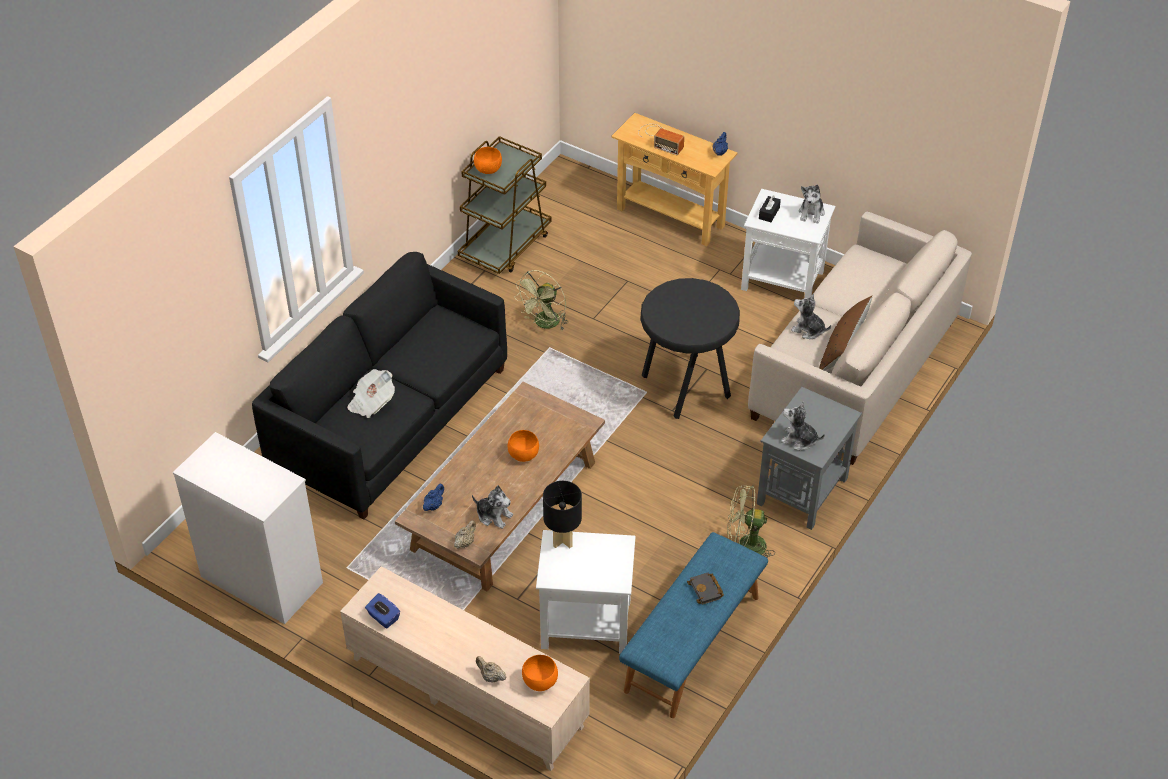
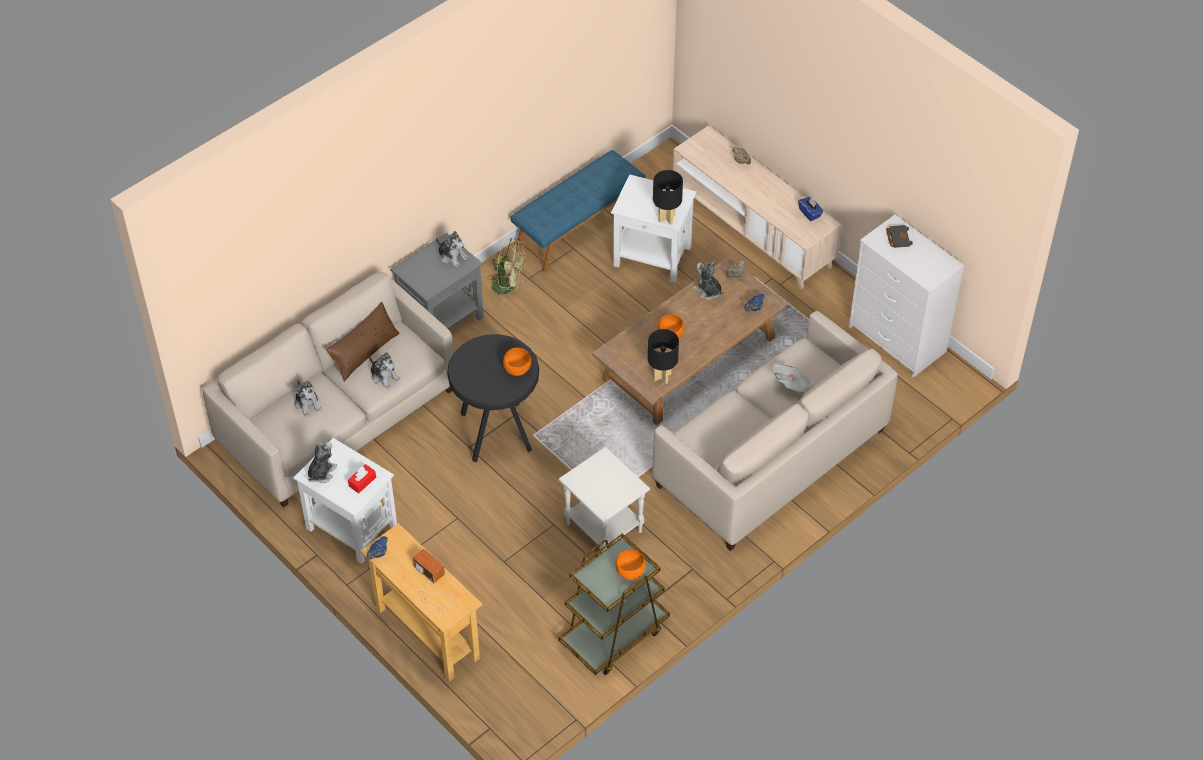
camera: 165 degrees left, 5 degrees up
black sofa [252,252,507,520] -> beige sofa [652,311,898,551]
green fan [514,270,568,330] -> white side table [559,447,650,552]
orange bowl [522,655,558,691] -> orange bowl moved to [503,348,531,376]
black book [687,573,724,605] -> black book moved to [886,225,913,248]
black tissue box [759,196,781,222] -> red tissue box [348,464,376,493]
none -> plush toy [294,380,322,417]
none -> black table lamp [648,329,679,384]

